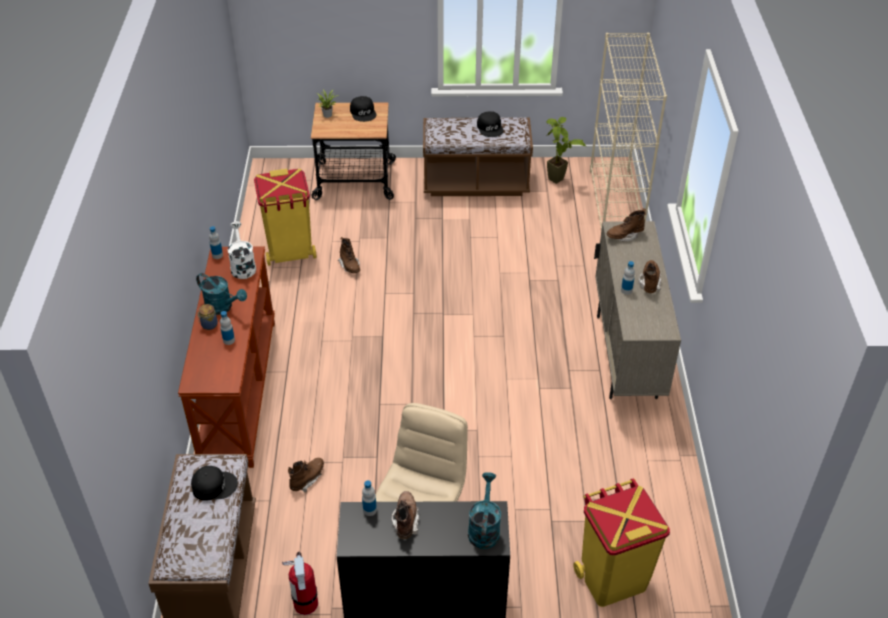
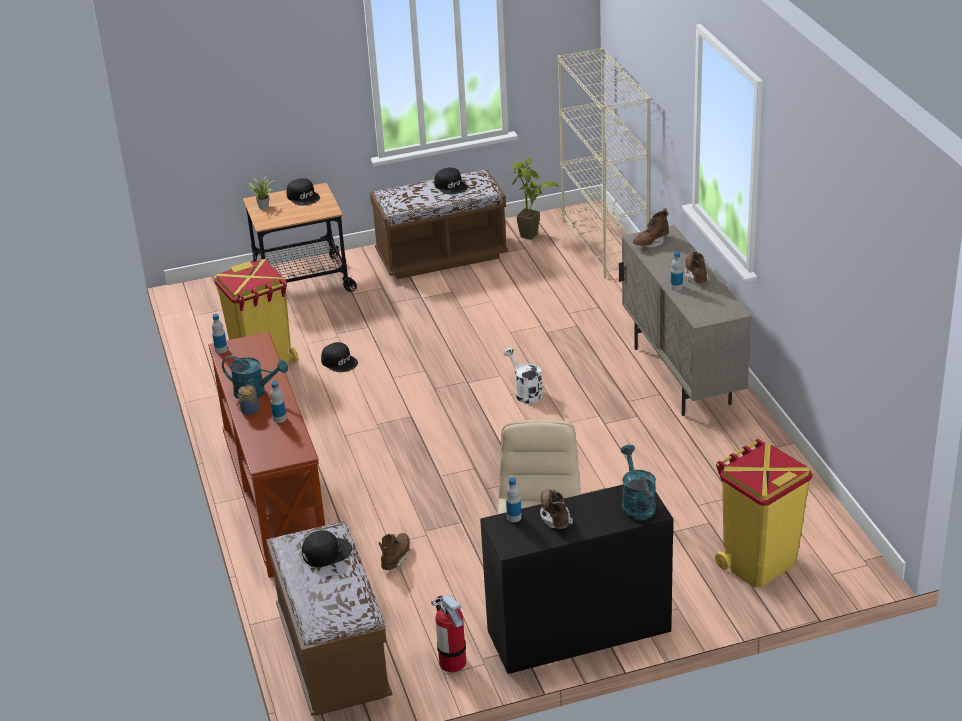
camera: 15 degrees left, 10 degrees down
white watering can [228,221,256,279] -> white watering can moved to [503,347,543,403]
brown boot [338,237,360,273] -> black cap [321,342,358,372]

